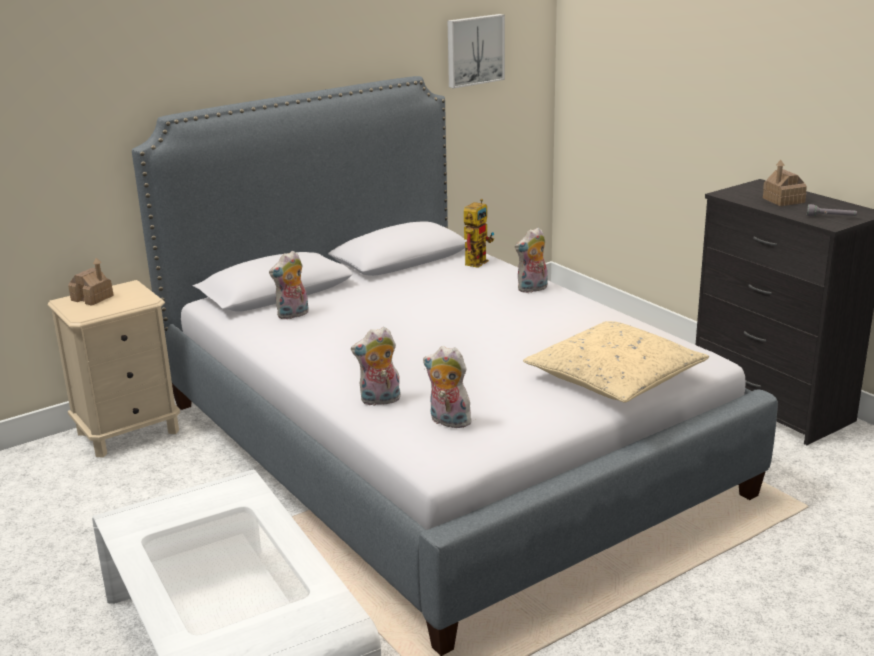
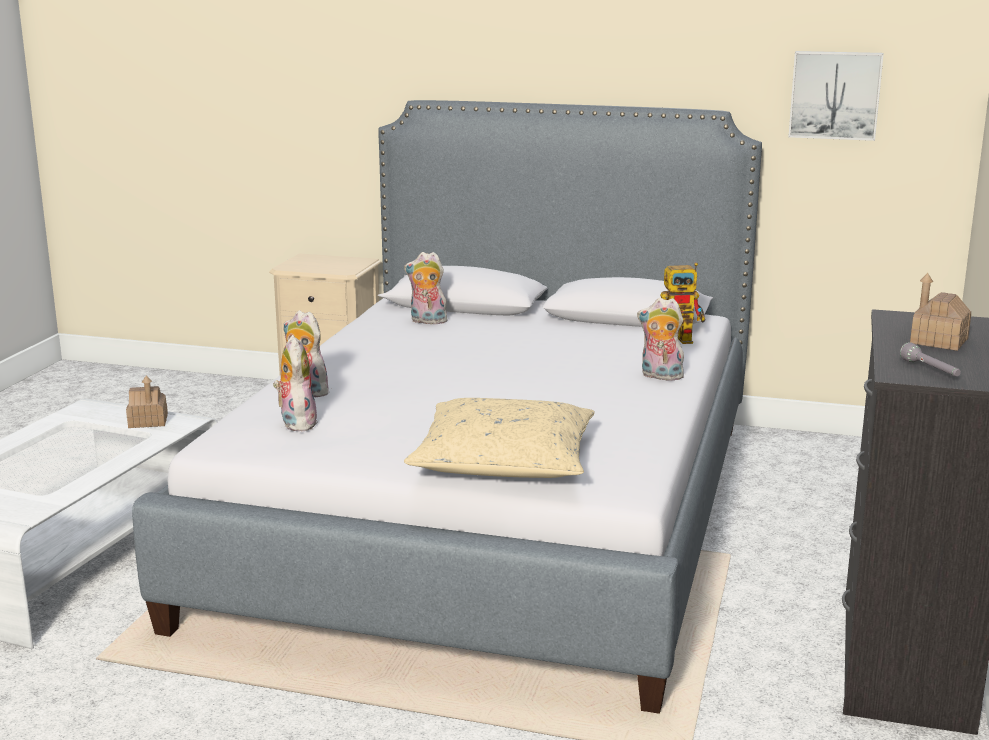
camera: 50 degrees right, 5 degrees down
toy house [68,258,114,306] -> toy house moved to [126,376,168,428]

